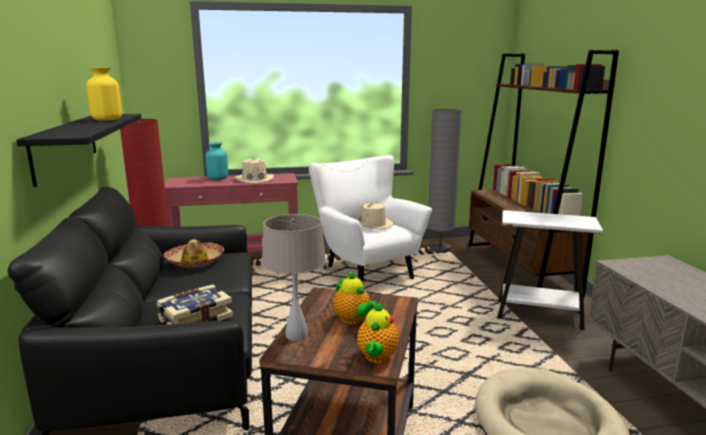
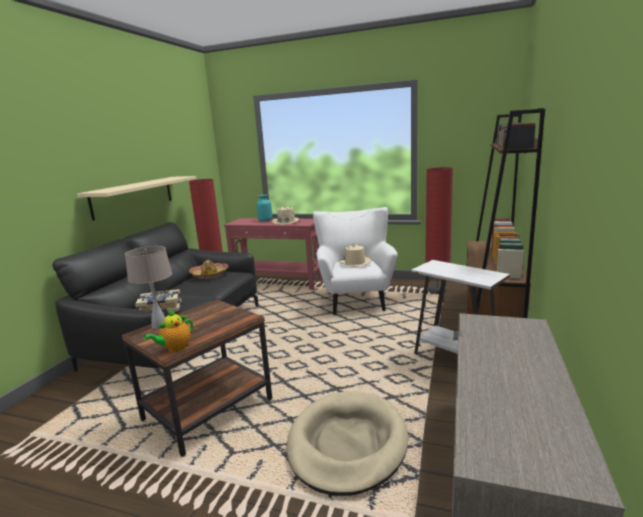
camera: 30 degrees right, 0 degrees up
black shelf [17,114,141,187] -> beige shelf [77,176,197,220]
yellow vase [86,68,122,121] -> none
teapot [333,271,378,324] -> none
grey floor lamp [427,108,462,253] -> red floor lamp [426,167,453,294]

